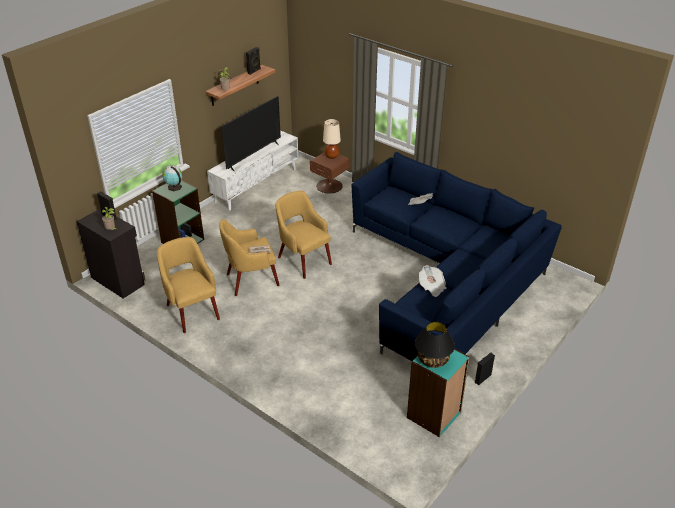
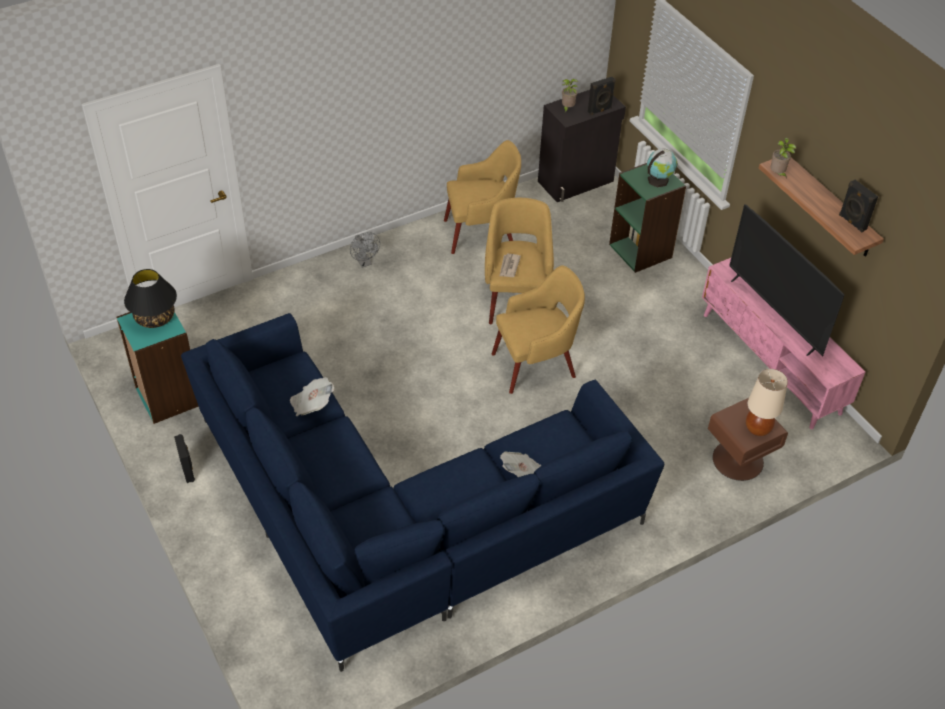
camera: 110 degrees right, 10 degrees up
white tv stand [207,130,298,211] -> pink tv stand [702,258,865,429]
none -> grey fan [350,232,380,268]

